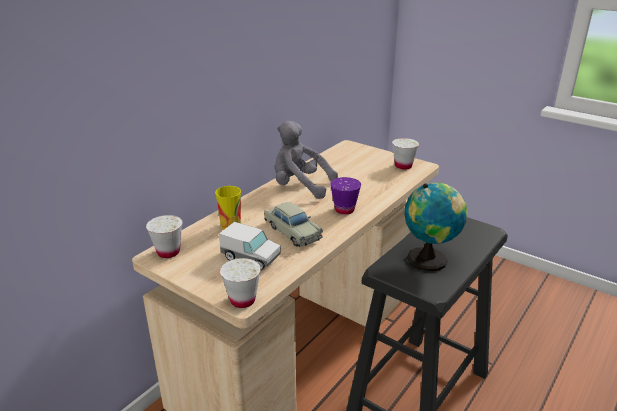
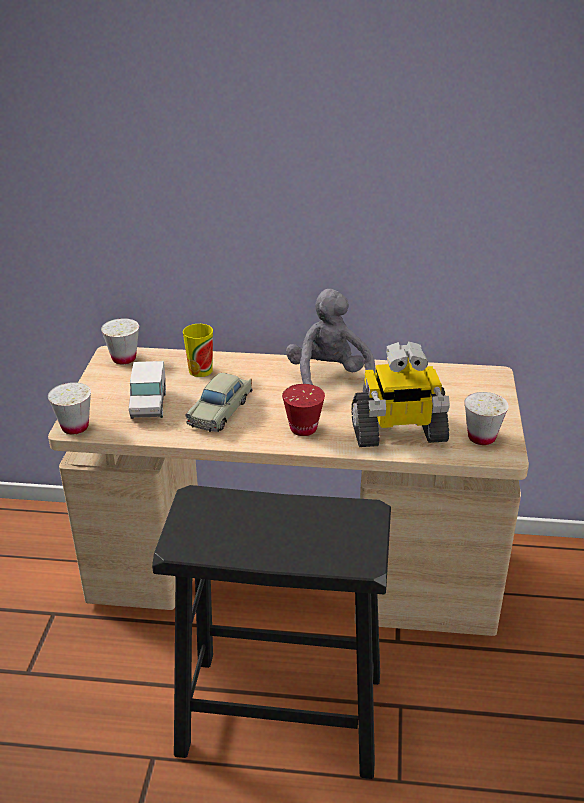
camera: 60 degrees right, 5 degrees up
purple cup [330,177,361,215] -> red cup [282,384,325,436]
globe [404,182,467,271] -> none
none -> toy robot [351,341,450,447]

